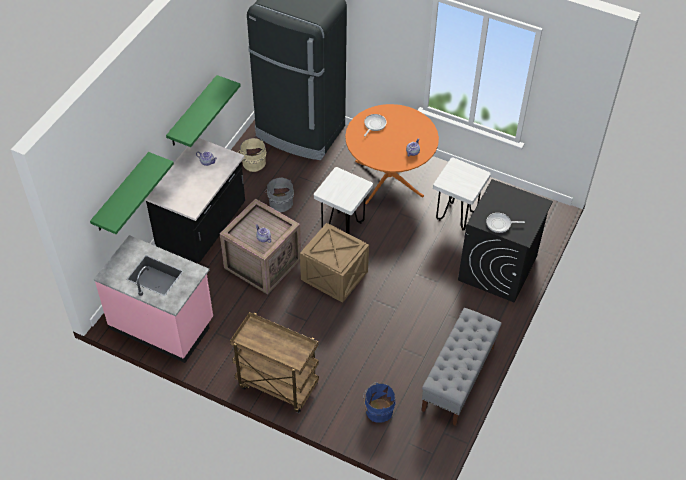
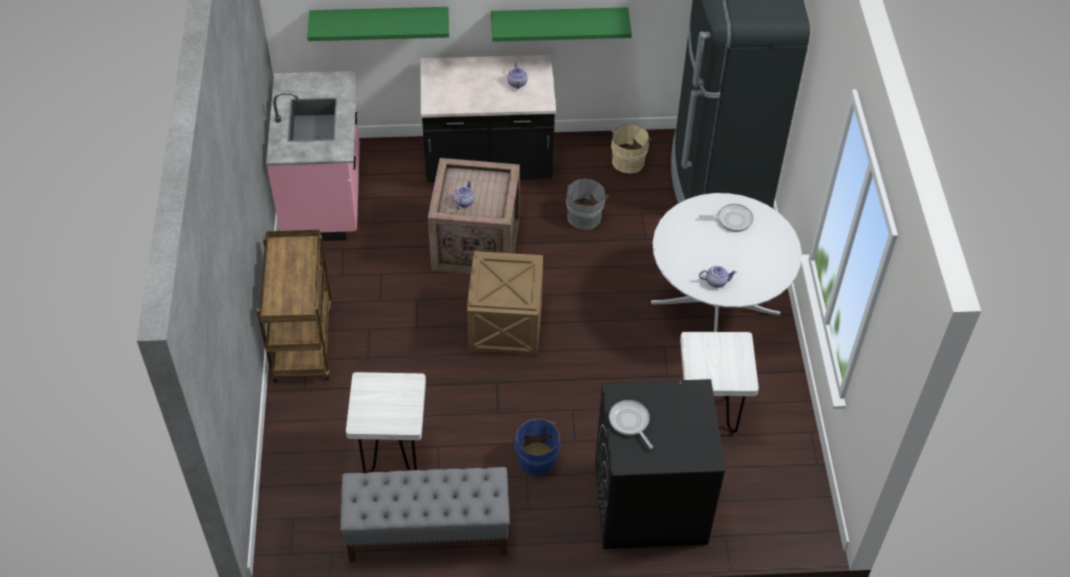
camera: 60 degrees right, 0 degrees up
white stool [314,167,373,234] -> white stool moved to [346,372,426,473]
orange dining table [345,104,439,204] -> white dining table [651,193,802,332]
blue bucket [363,382,396,423] -> blue bucket moved to [511,419,561,477]

